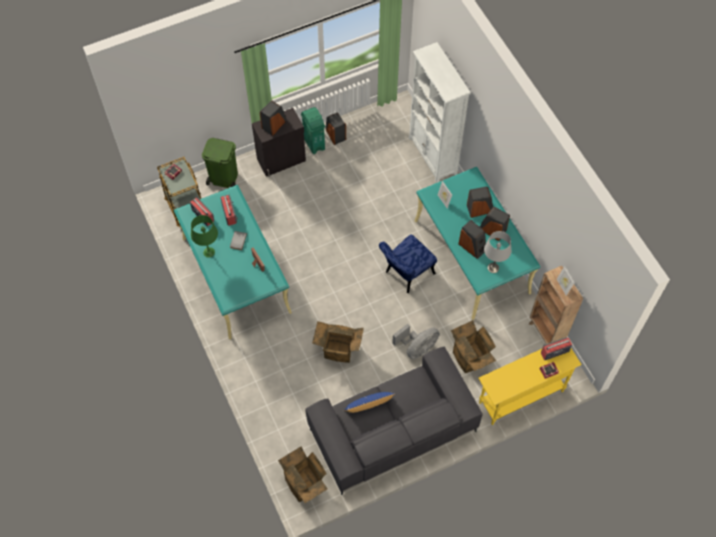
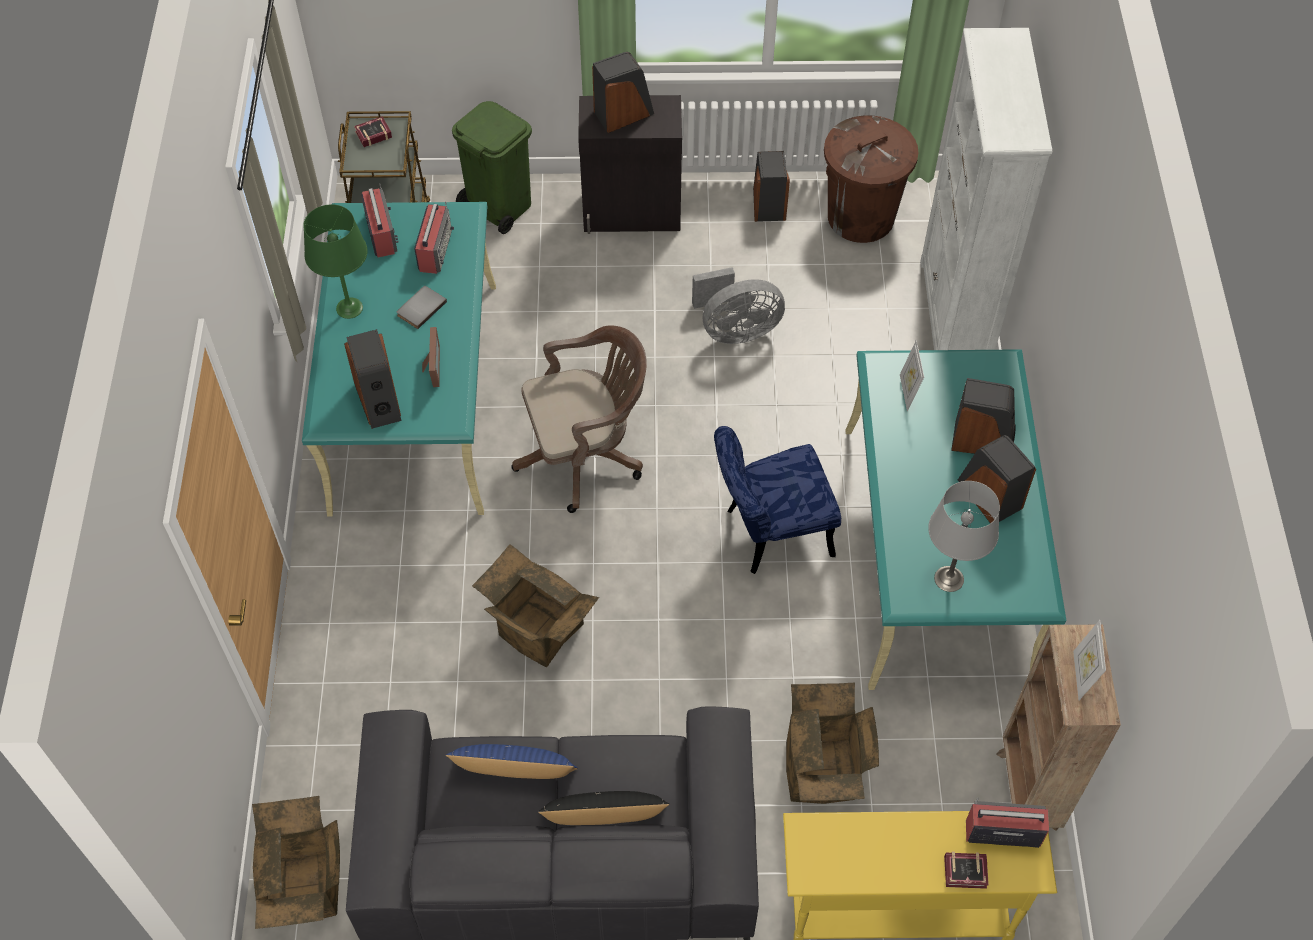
camera: 25 degrees right, 5 degrees down
green trash can [301,107,325,154] -> none
grey fan [392,324,440,359] -> grey fan moved to [692,267,785,344]
speaker [458,220,486,259] -> speaker moved to [344,329,401,429]
none -> brown office chair [511,325,647,513]
none -> black pillow [538,791,669,825]
none -> brown trash can [824,116,919,243]

